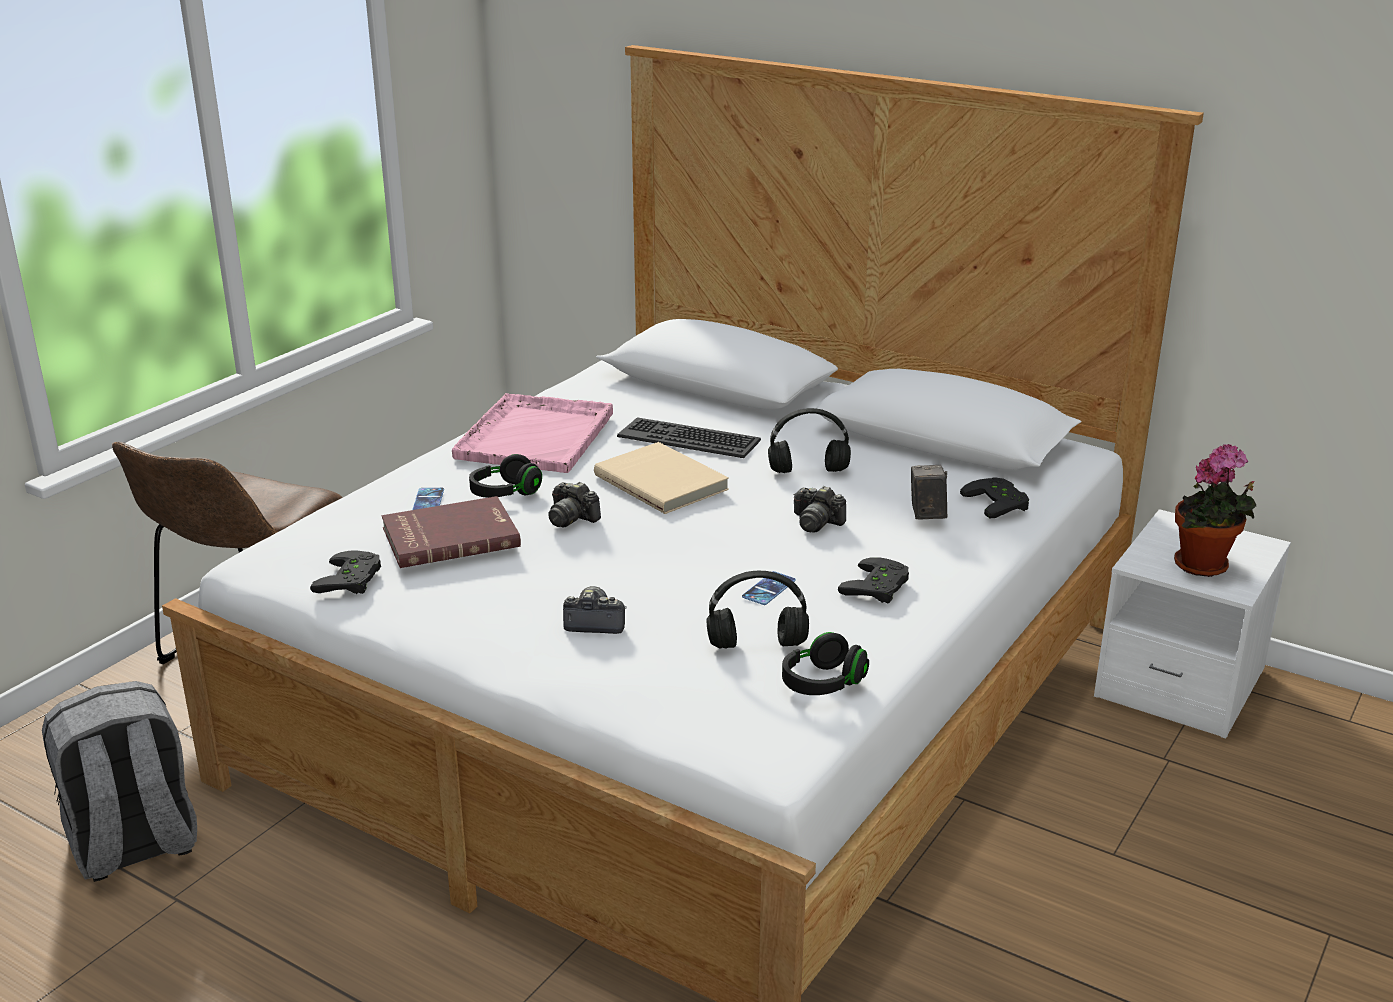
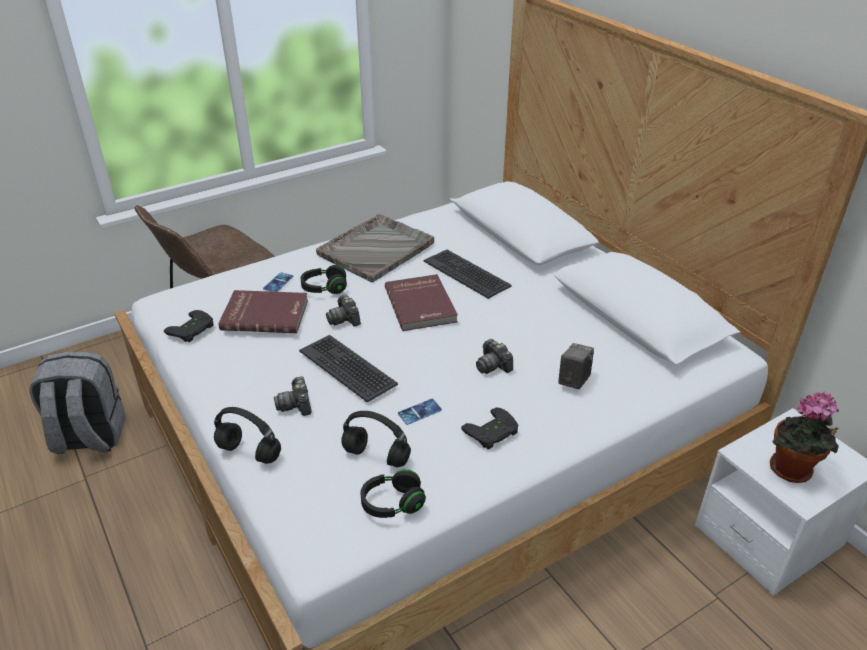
camera: 25 degrees right, 10 degrees up
pink tray [452,393,613,473] -> grey tray [316,214,434,282]
camera [563,586,627,634] -> camera turned 135 degrees counterclockwise [274,376,312,416]
beige book [594,442,729,514] -> red book [385,274,458,331]
black headphones [768,408,851,473] -> black headphones moved to [214,407,281,464]
black game controller [960,477,1029,518] -> none
none -> keyboard [299,335,398,403]

